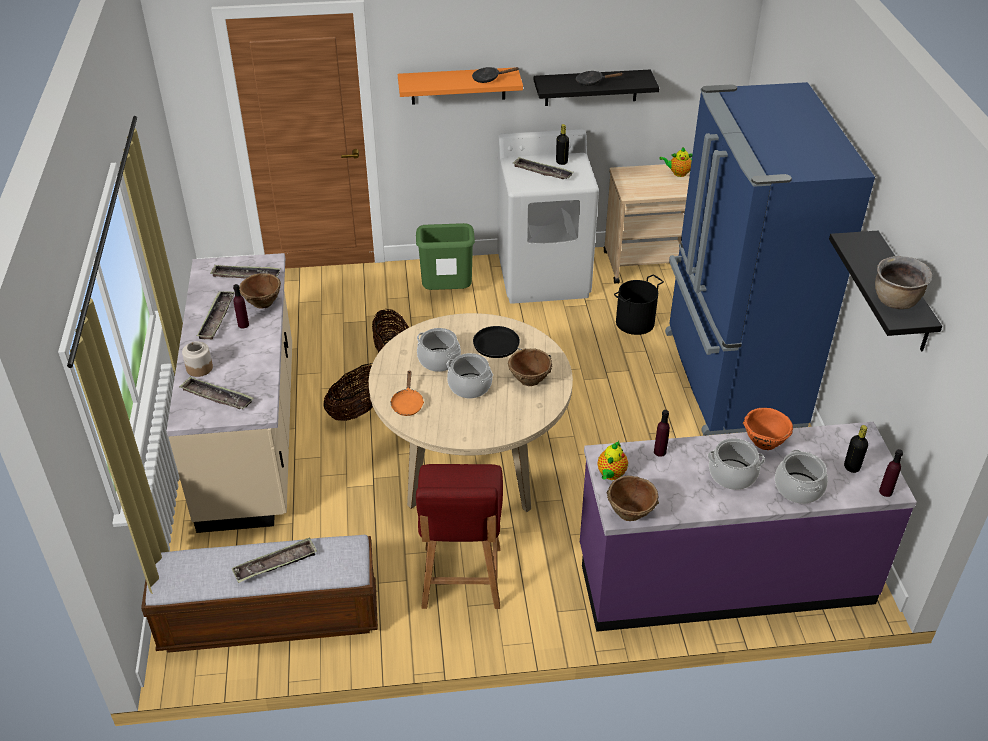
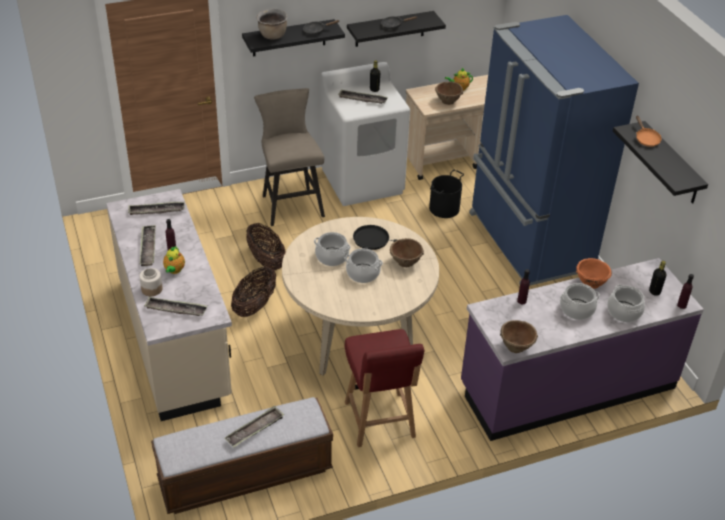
camera: 15 degrees left, 0 degrees up
brown bowl [239,273,281,308] -> brown bowl moved to [435,81,463,105]
orange frying pan [390,370,424,416] -> orange frying pan moved to [636,116,661,147]
orange shelf [398,67,523,105] -> black shelf [242,19,345,57]
green trash can [416,223,475,290] -> beige stool [254,88,325,226]
teapot [598,441,628,480] -> teapot moved to [163,246,185,274]
brown cooking pot [875,256,932,309] -> brown cooking pot moved to [257,9,287,40]

